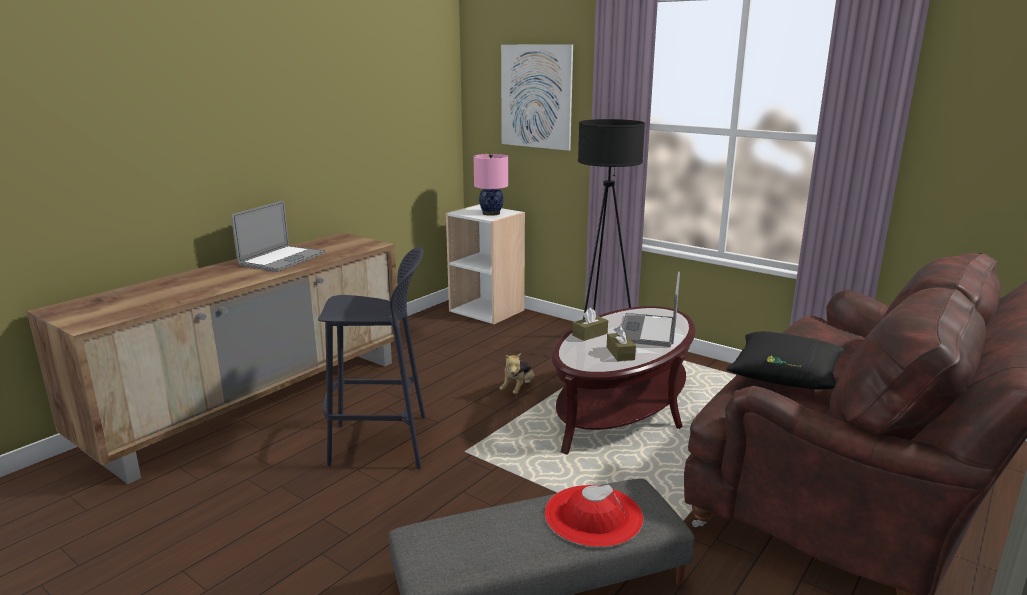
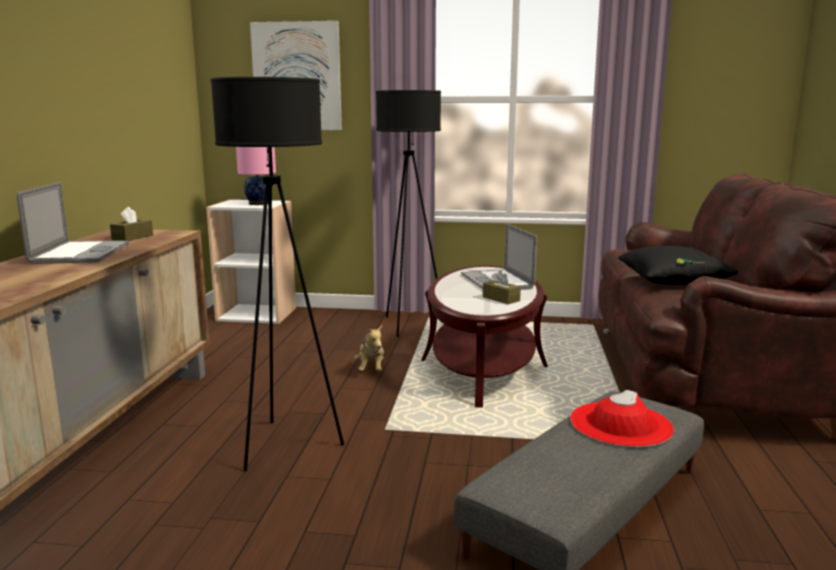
camera: 30 degrees left, 5 degrees down
grey stool [318,247,426,469] -> black floor lamp [211,77,344,471]
brown tissue box [572,308,608,341] -> brown tissue box moved to [110,207,153,241]

